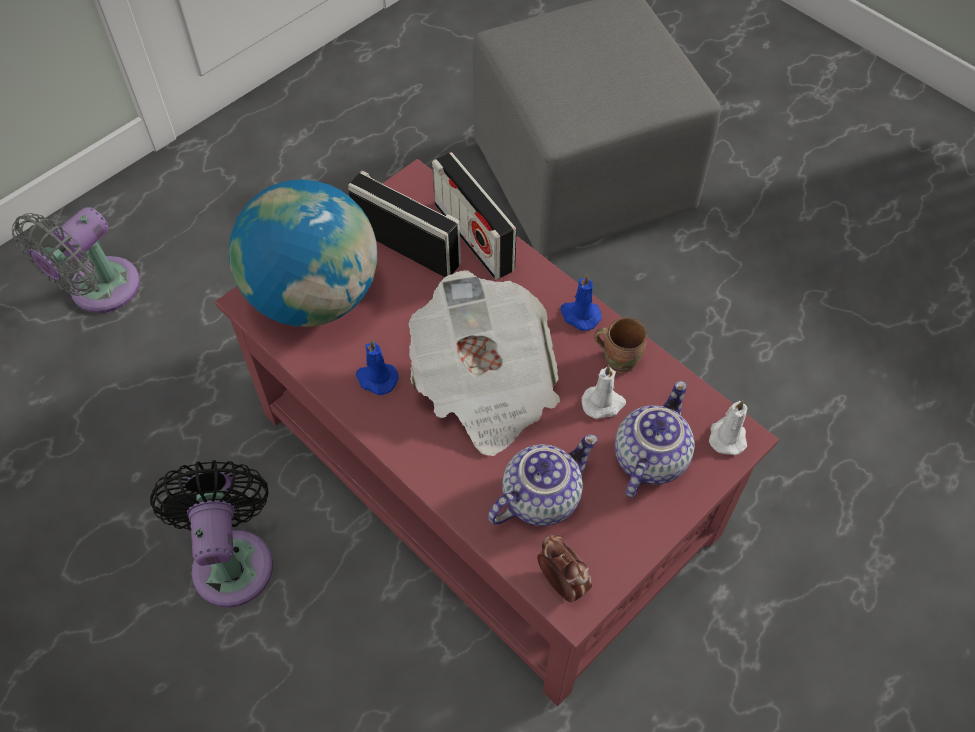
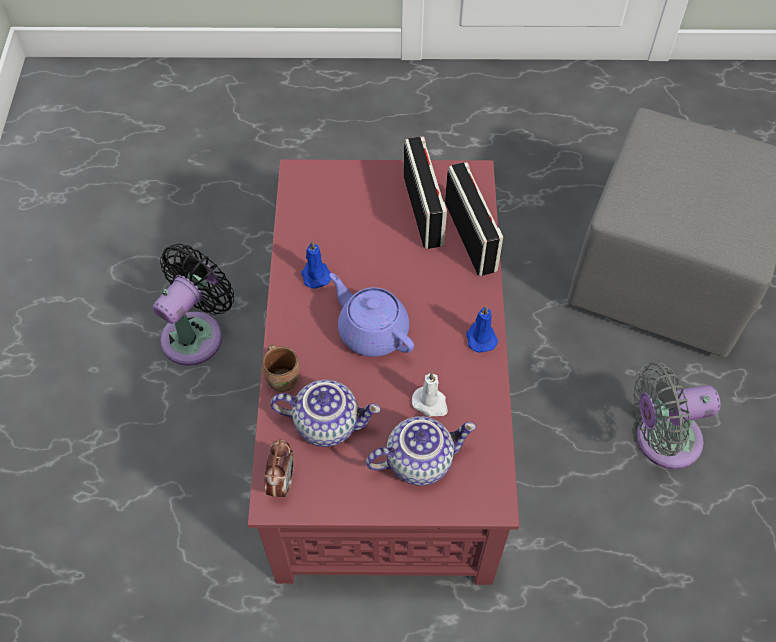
camera: 45 degrees right, 0 degrees up
grey fan [12,207,140,313] -> grey fan moved to [633,362,721,469]
globe [229,179,377,327] -> none
newspaper [409,270,560,456] -> purple teapot [329,273,414,357]
radio [432,152,517,280] -> radio turned 150 degrees clockwise [445,162,503,276]
brown mug [594,317,647,373] -> brown mug moved to [262,345,300,392]
white candle [709,400,747,455] -> none

